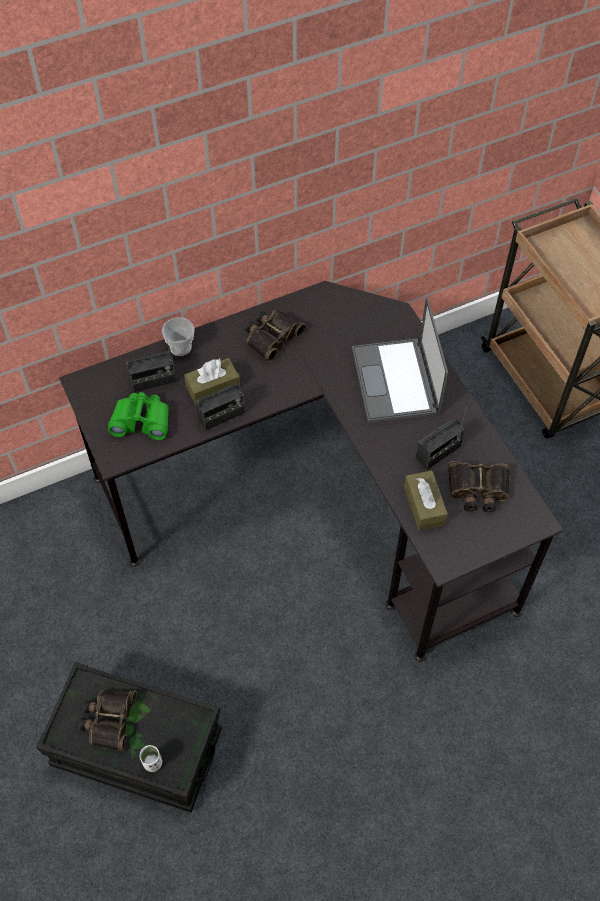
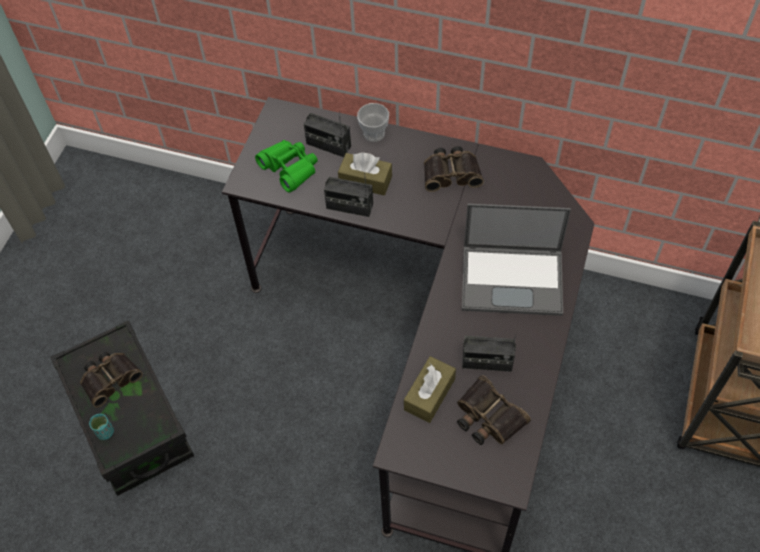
camera: 45 degrees right, 0 degrees up
white cup [139,745,162,772] -> turquoise cup [89,414,114,440]
laptop [352,297,448,423] -> laptop turned 120 degrees counterclockwise [462,204,571,316]

